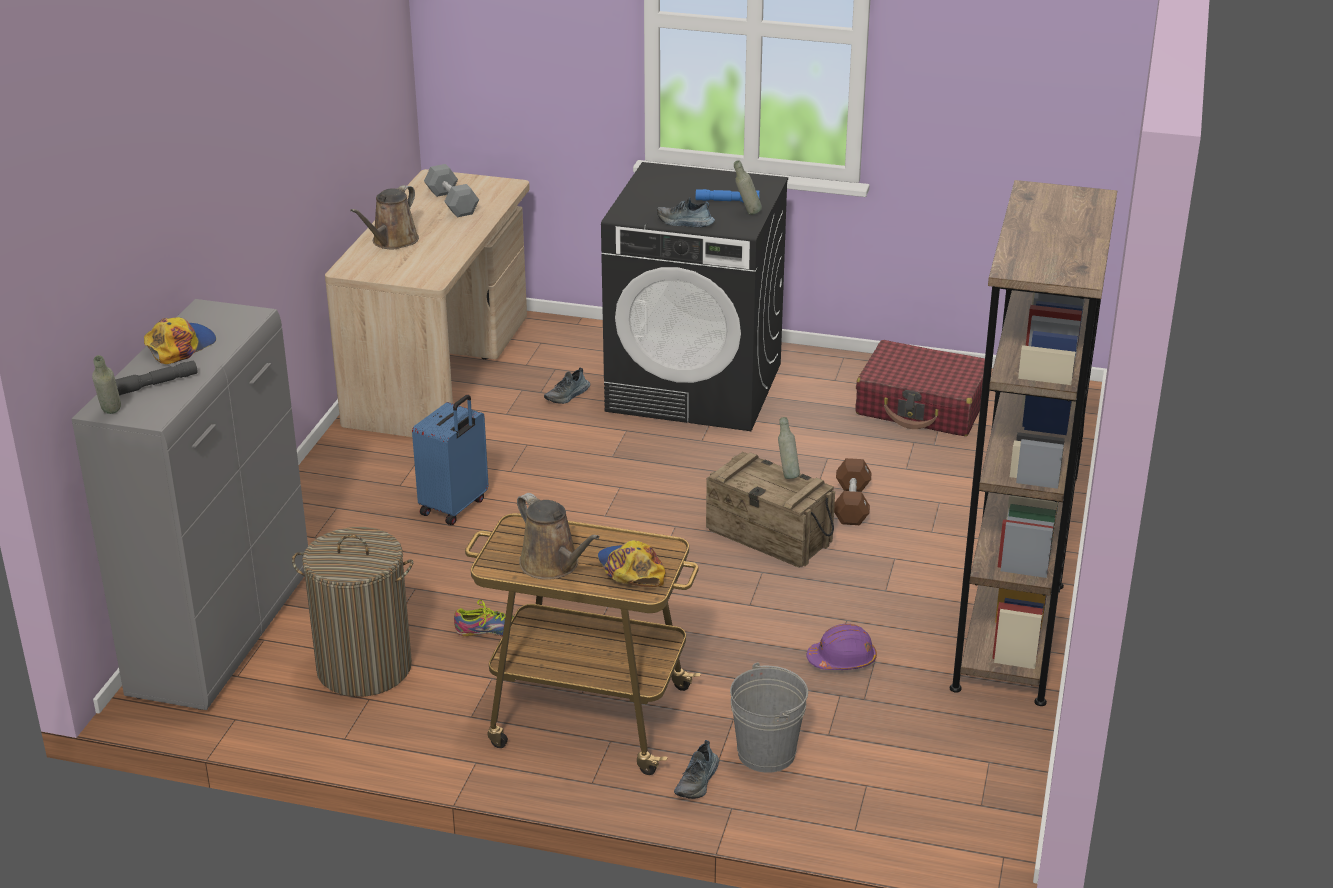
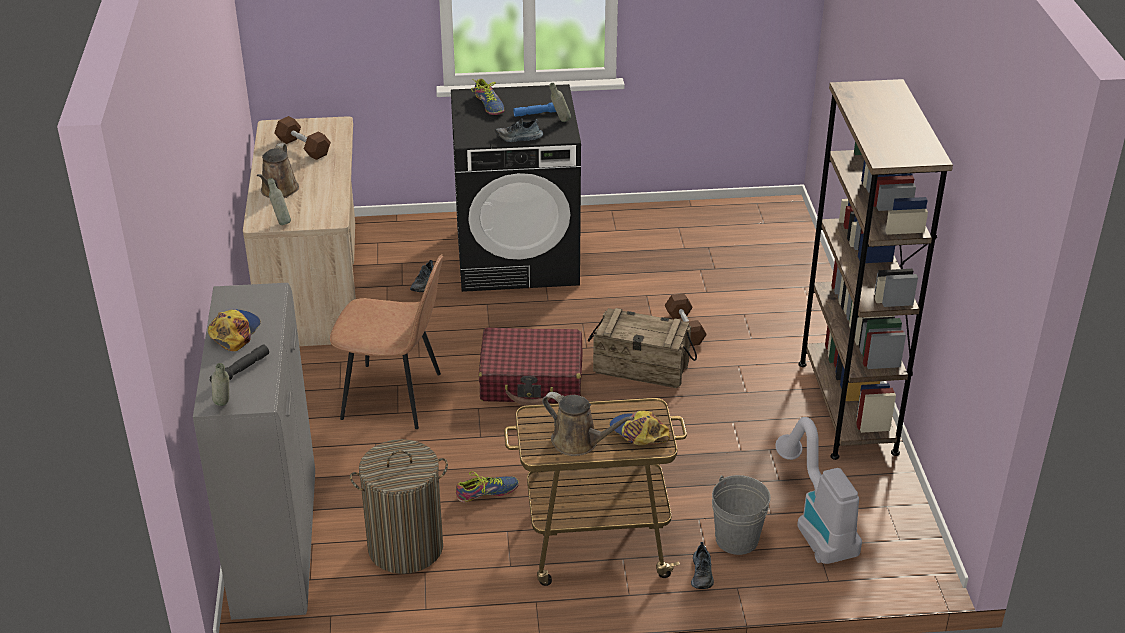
camera: 20 degrees left, 5 degrees up
blue suitcase [412,395,488,525] -> brown chair [330,254,443,429]
grey dumbbell [424,164,479,217] -> brown dumbbell [274,116,331,160]
grey bottle [778,417,800,479] -> grey bottle moved to [267,178,291,225]
purple hard hat [806,624,877,670] -> none
red suitcase [856,340,985,436] -> red suitcase moved to [478,327,582,406]
none -> shoe [471,79,504,115]
none -> vacuum cleaner [775,417,862,564]

